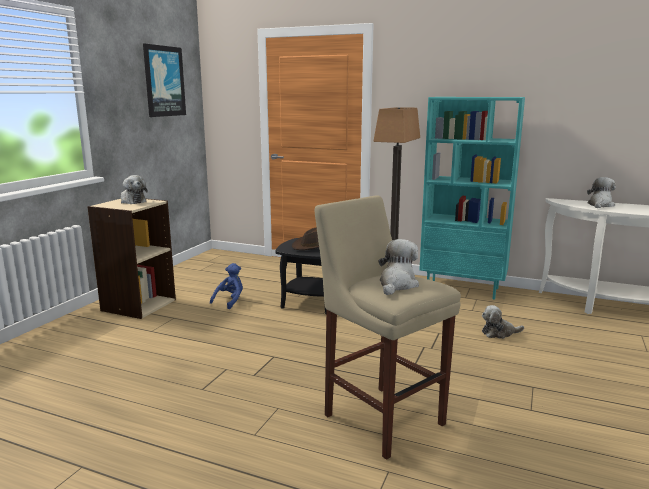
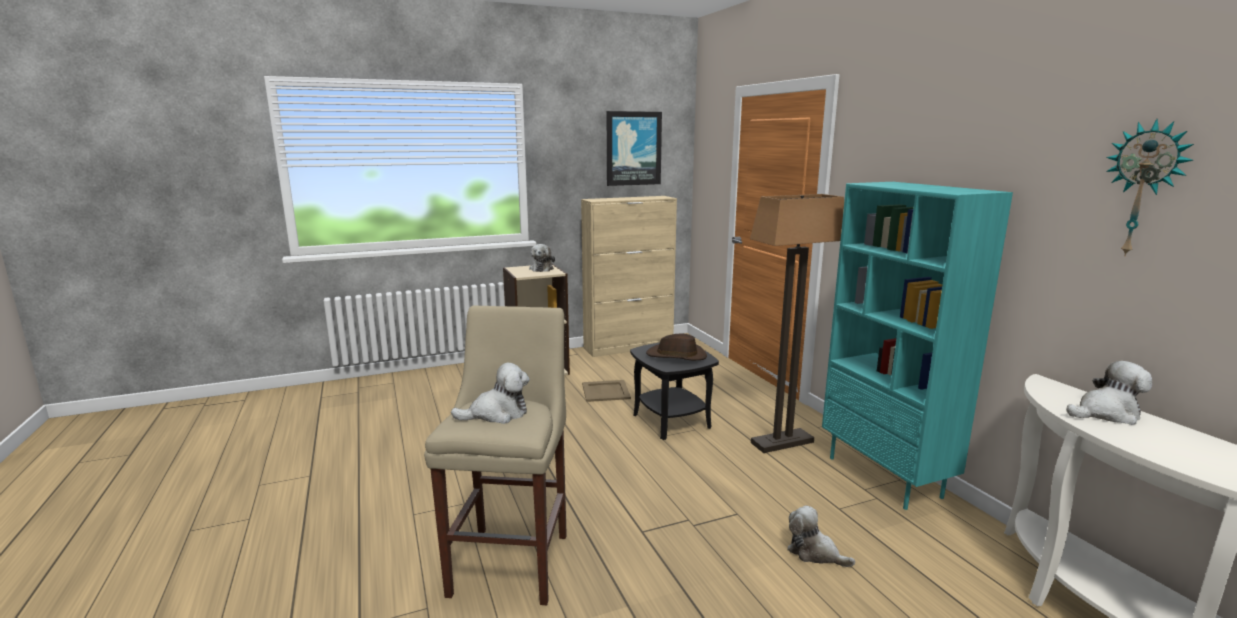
camera: 45 degrees right, 0 degrees up
blue plush toy [210,263,243,309] -> beige tray [582,380,631,402]
none -> beige cabinet [581,196,677,357]
none -> wall clock [1106,118,1194,257]

